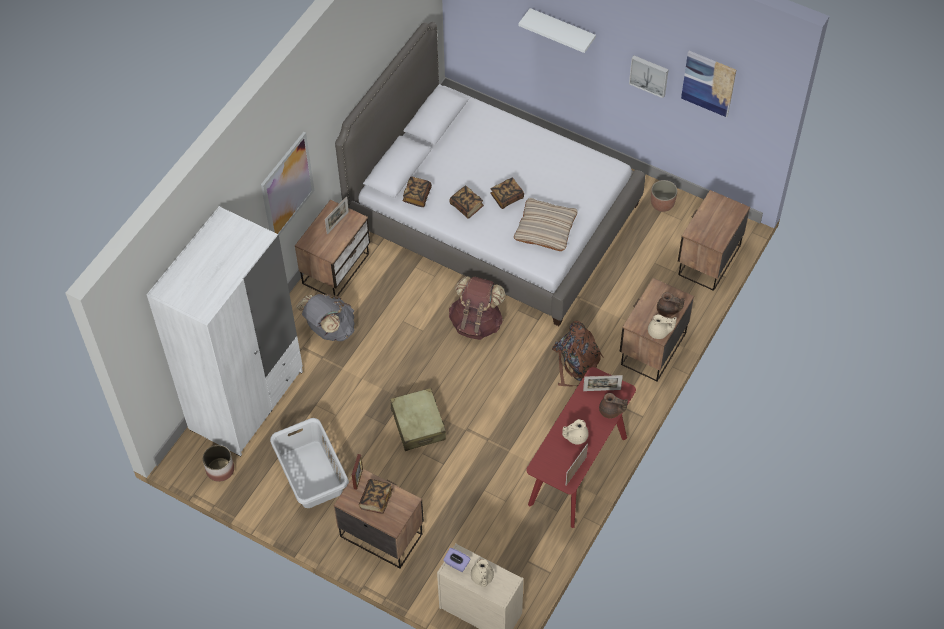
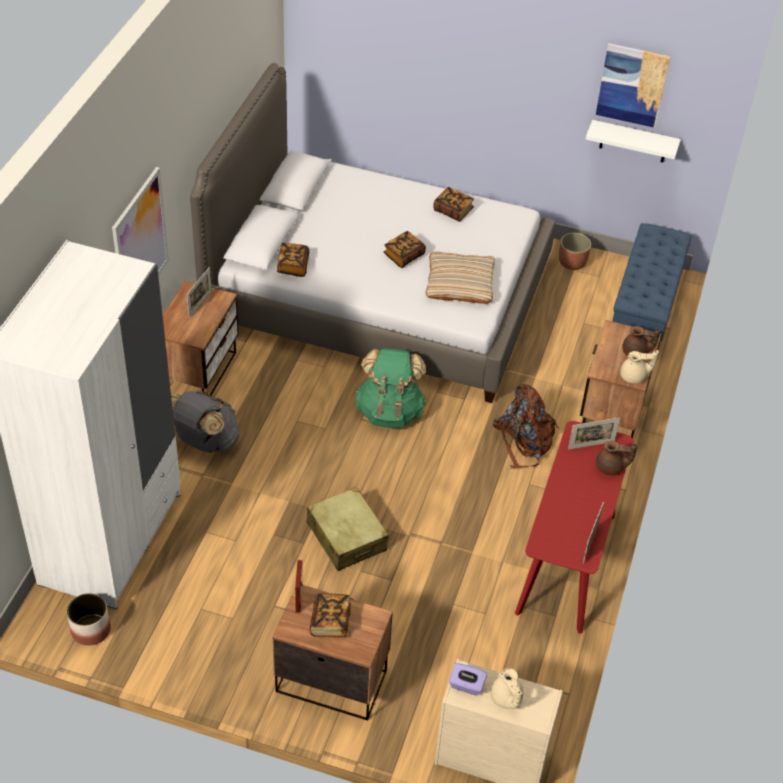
camera: 15 degrees left, 10 degrees down
grey laundry basket [270,418,349,508] -> none
book [449,186,484,219] -> book moved to [433,187,474,222]
brown backpack [449,276,505,340] -> green backpack [355,348,426,428]
white shelf [519,8,596,53] -> white shelf moved to [586,120,681,162]
beige teapot [562,419,589,444] -> none
picture [629,56,669,98] -> none
nightstand [678,190,750,291] -> blue bench [612,223,692,349]

